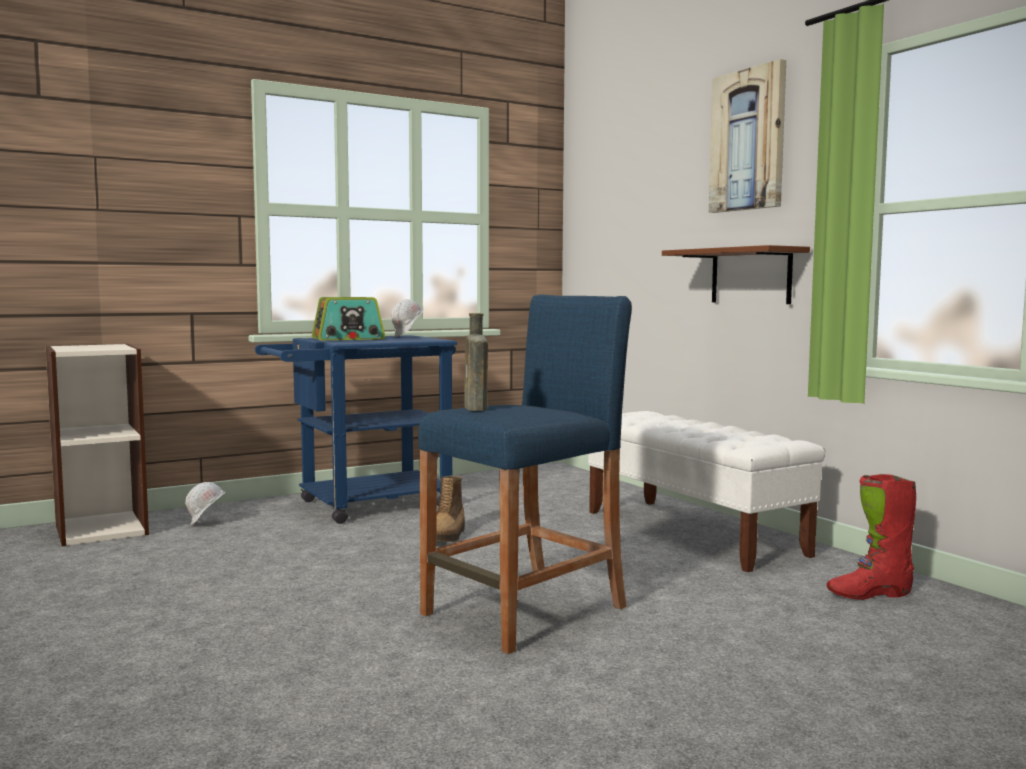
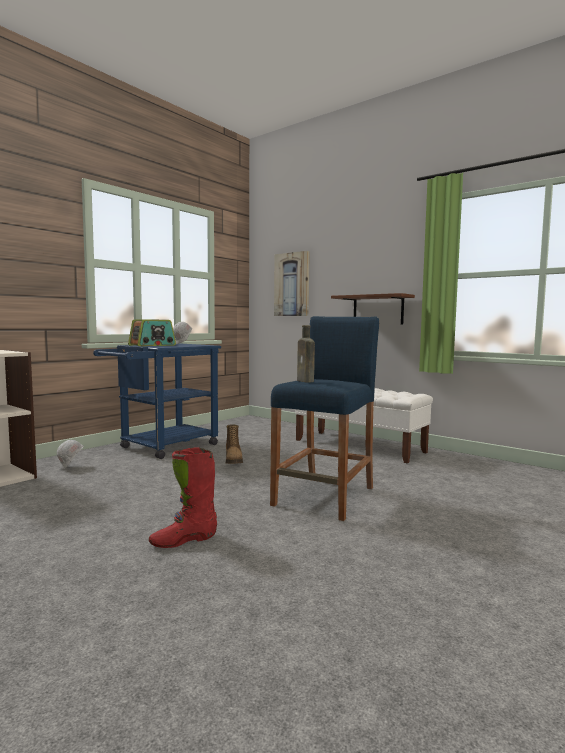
camera: 20 degrees left, 0 degrees up
picture [709,59,786,213] -> picture moved to [274,251,310,316]
red boot [827,474,916,600] -> red boot moved to [149,447,217,548]

